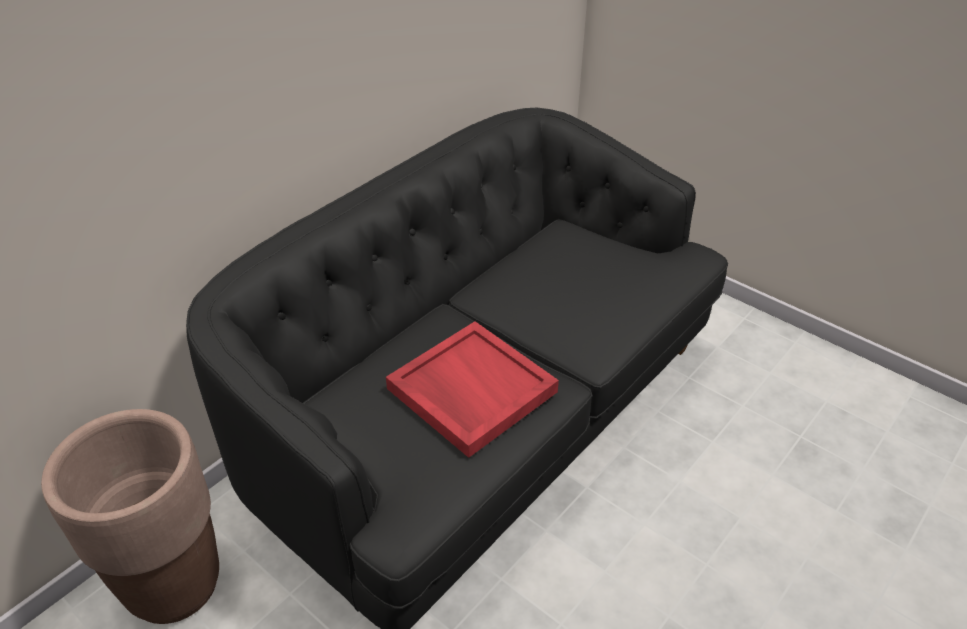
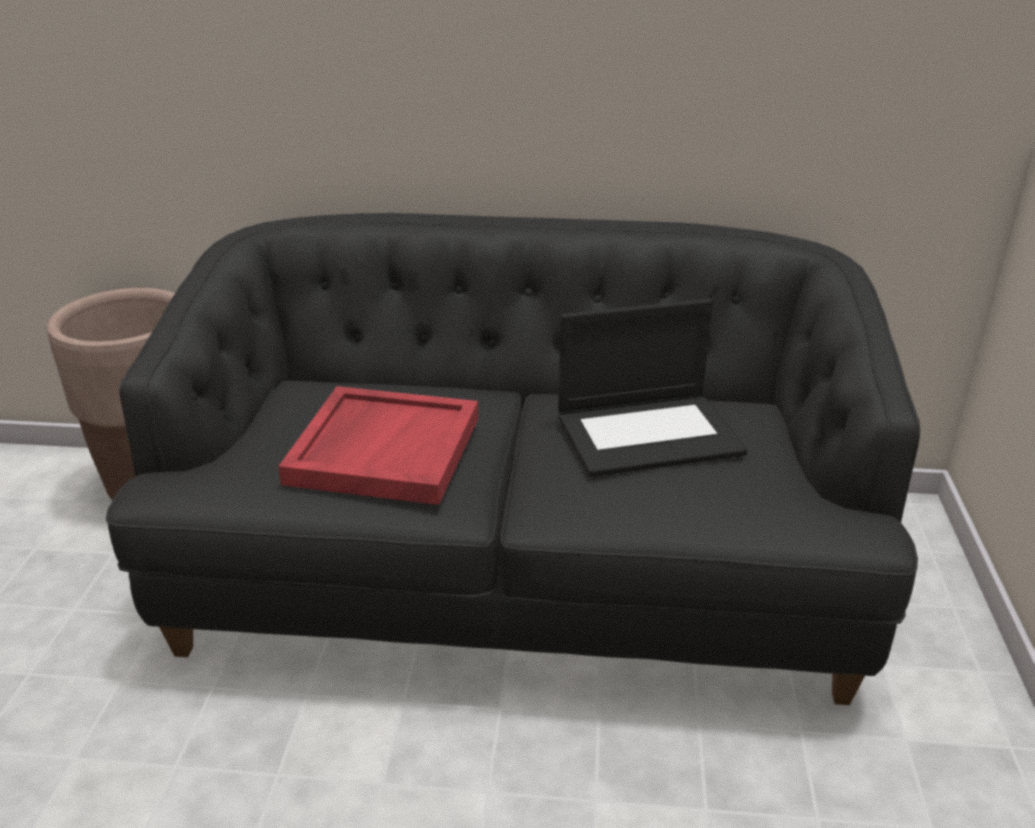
camera: 55 degrees right, 10 degrees down
none -> laptop [558,299,747,477]

